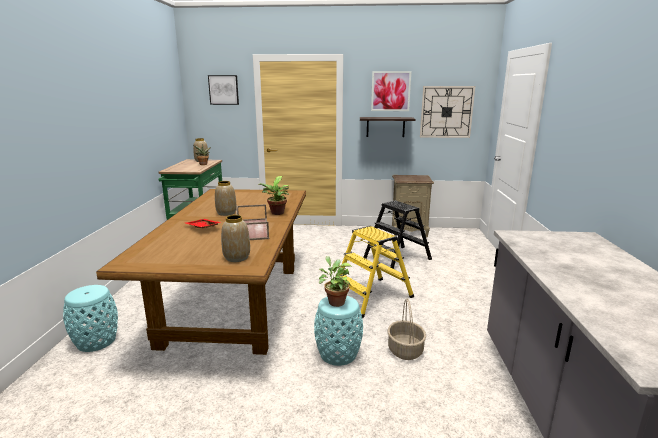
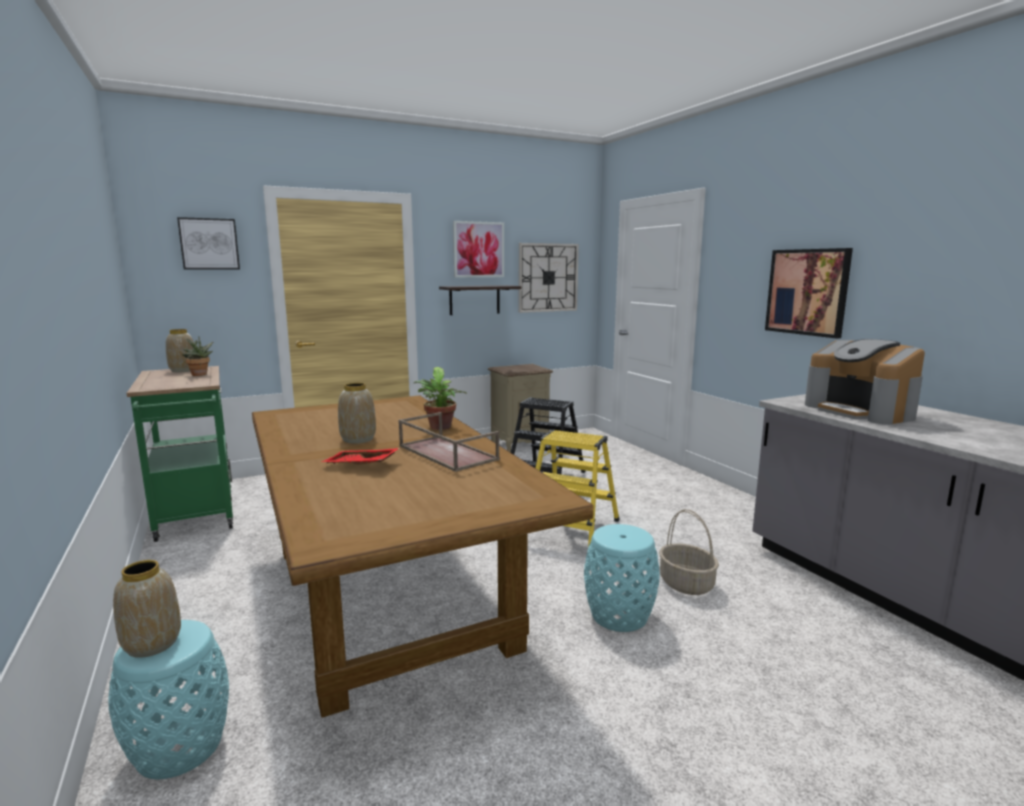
camera: 30 degrees left, 5 degrees down
vase [221,215,250,262] -> vase moved to [113,560,181,658]
potted plant [319,256,352,307] -> none
none -> picture [765,248,853,339]
none -> coffee machine [805,339,925,425]

